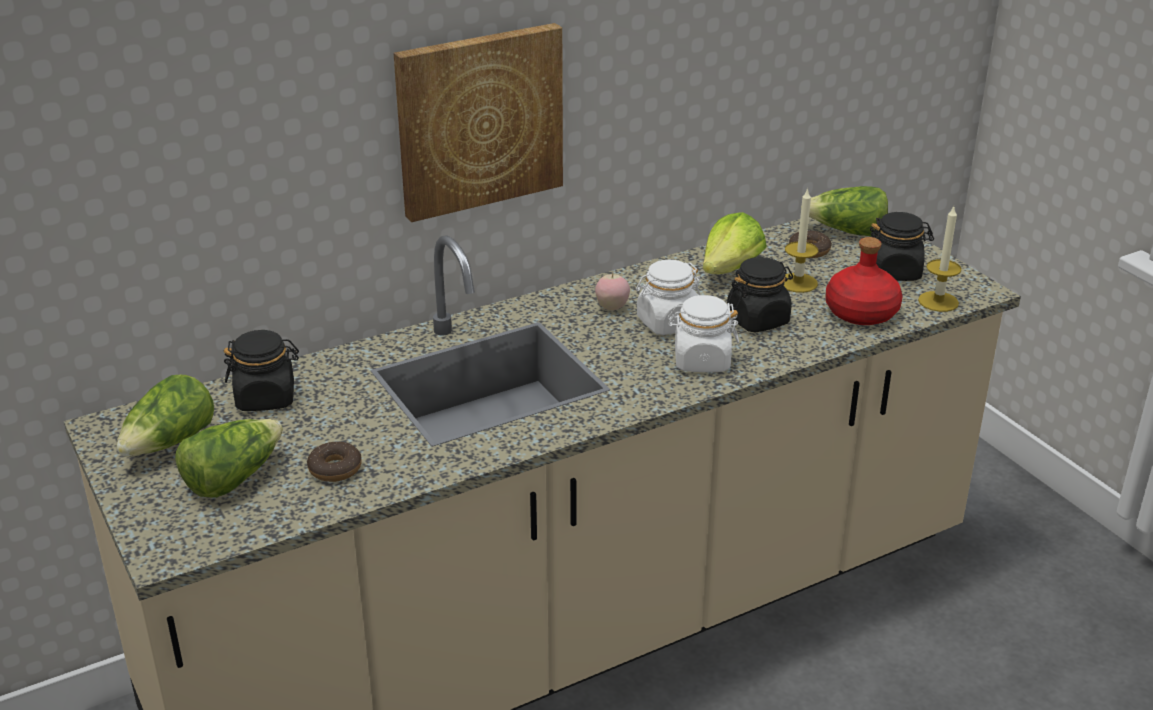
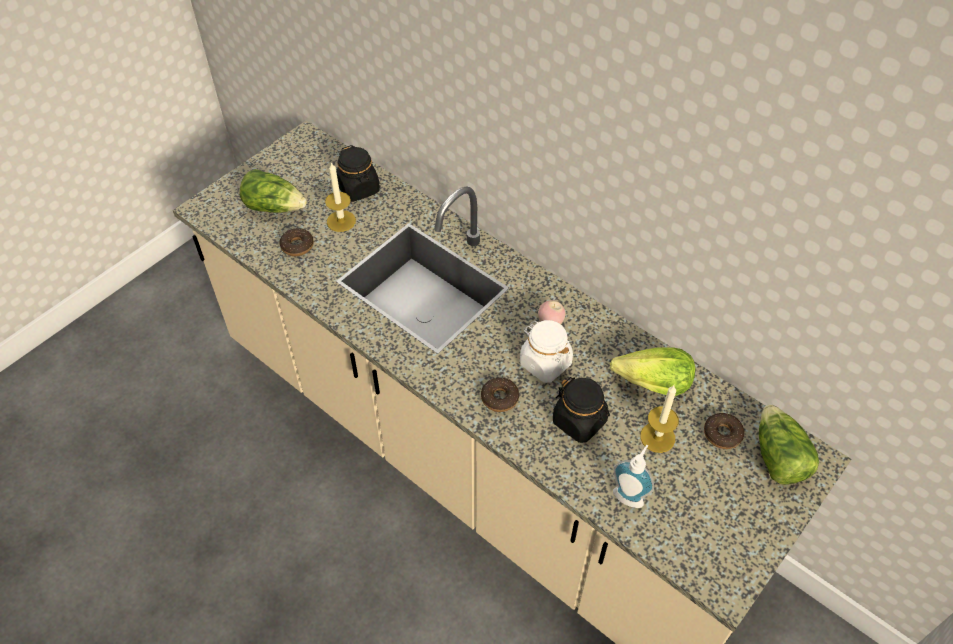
camera: 70 degrees right, 20 degrees up
lettuce [116,375,214,457] -> none
picture [393,23,563,222] -> none
white jar [668,295,739,372] -> donut [481,377,519,412]
red bottle [825,237,902,325] -> soap dispenser [613,445,654,508]
black jar [870,212,934,281] -> none
candle [918,207,962,312] -> candle moved to [325,162,356,232]

